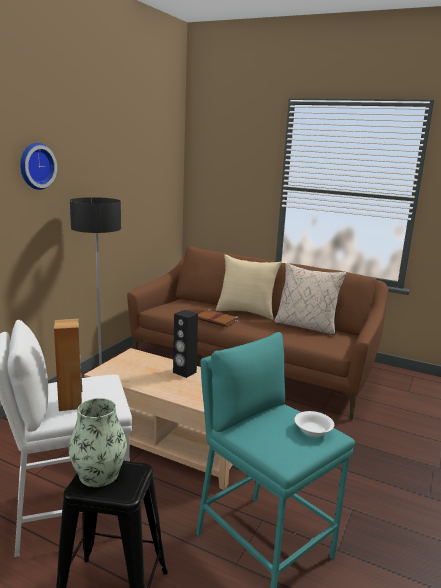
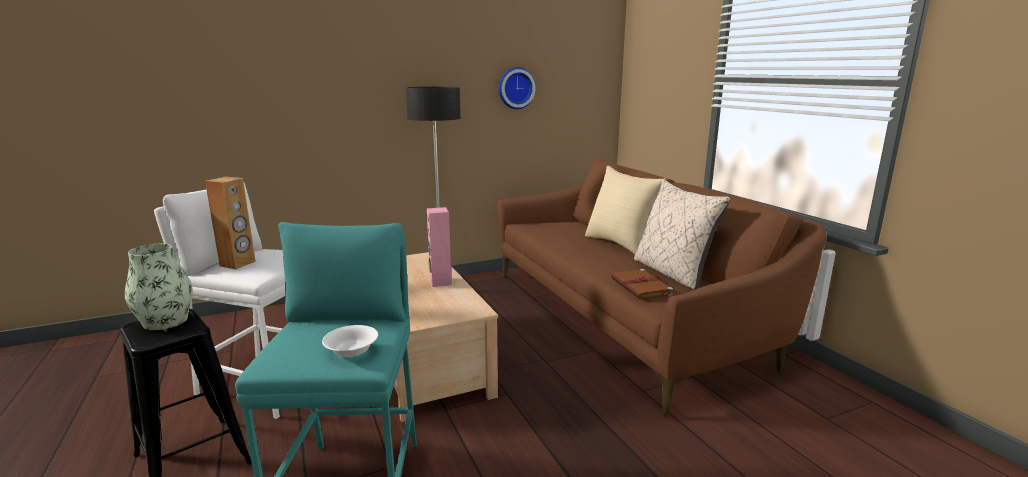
camera: 40 degrees right, 0 degrees up
wall clock [20,143,57,190] -> wall clock moved to [499,67,536,109]
black speaker [173,310,198,378] -> pink speaker [427,207,452,287]
brown book [198,309,238,327] -> brown book moved to [611,269,673,299]

